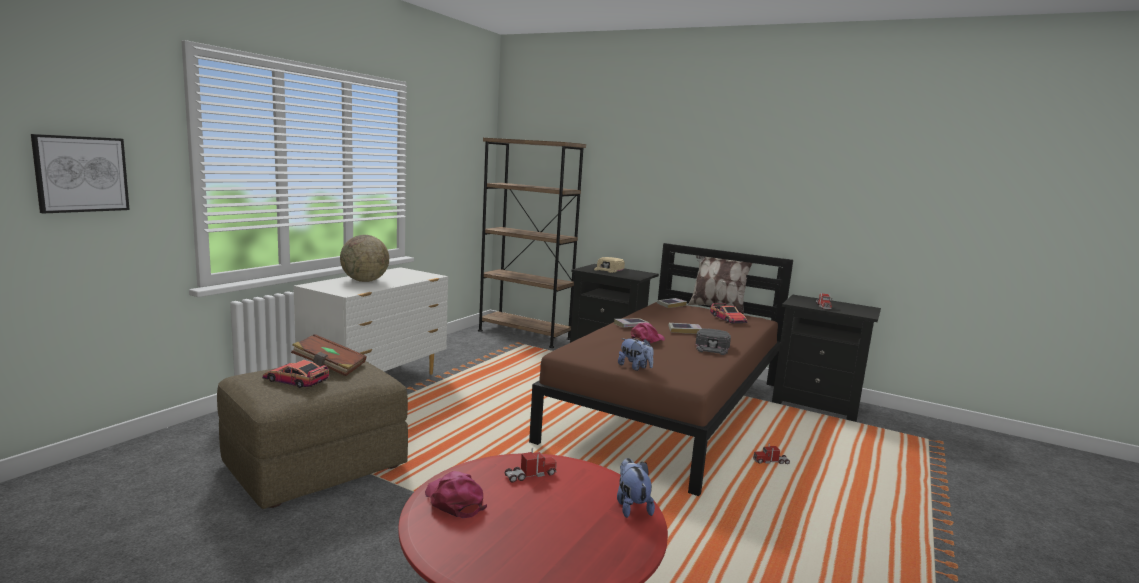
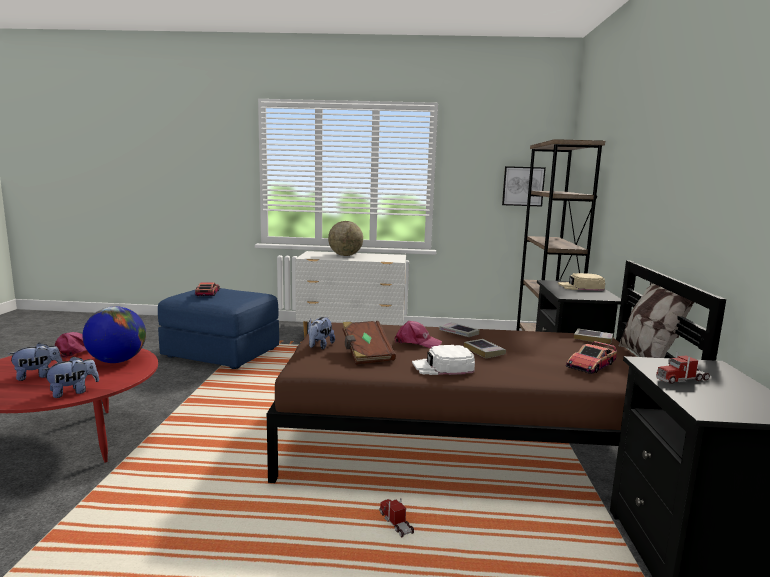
camera: 65 degrees right, 0 degrees up
picture [31,134,130,214] -> picture moved to [502,166,546,207]
brown ottoman [217,361,408,509] -> blue ottoman [158,288,279,369]
brown book [291,334,367,376] -> brown book moved to [343,321,396,365]
toy truck [505,447,557,482] -> globe [83,306,146,363]
black cap [696,328,731,355] -> white cap [412,345,475,375]
none -> plush toy [8,343,63,381]

